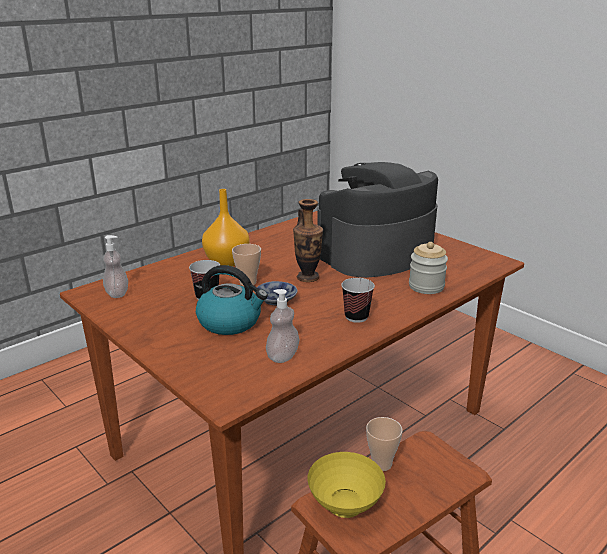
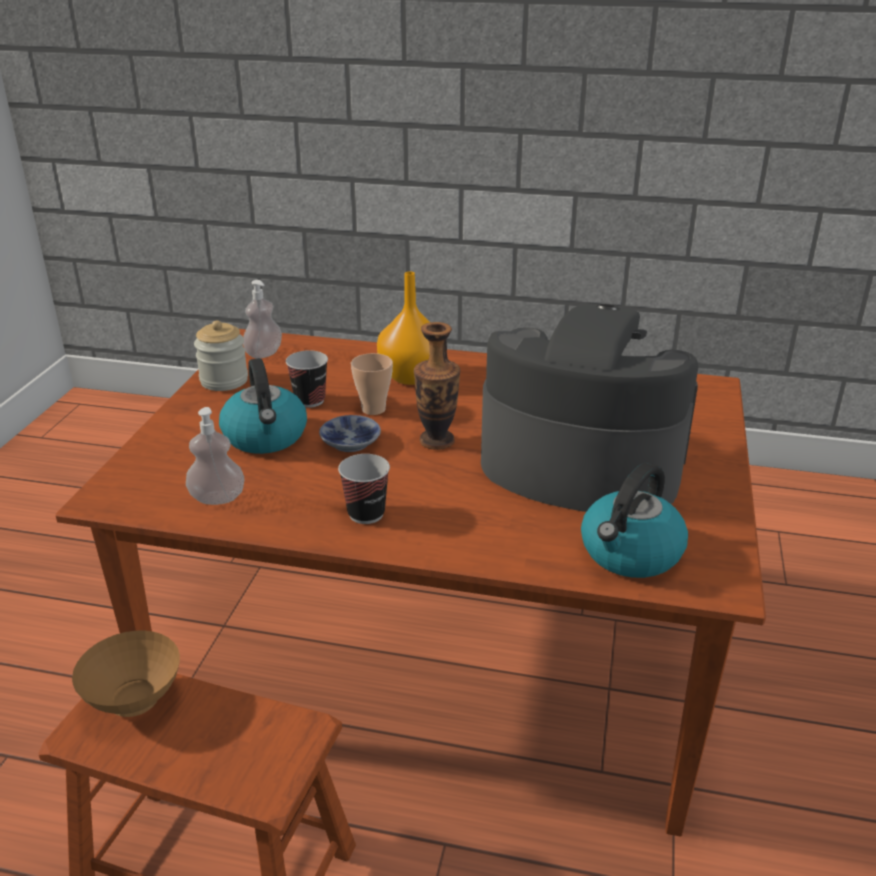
camera: 55 degrees right, 5 degrees up
yellow bowl [308,452,386,518] -> brown bowl [72,631,180,717]
cup [366,417,403,471] -> none
jar [409,242,448,294] -> jar moved to [194,320,248,391]
none -> kettle [581,462,688,578]

